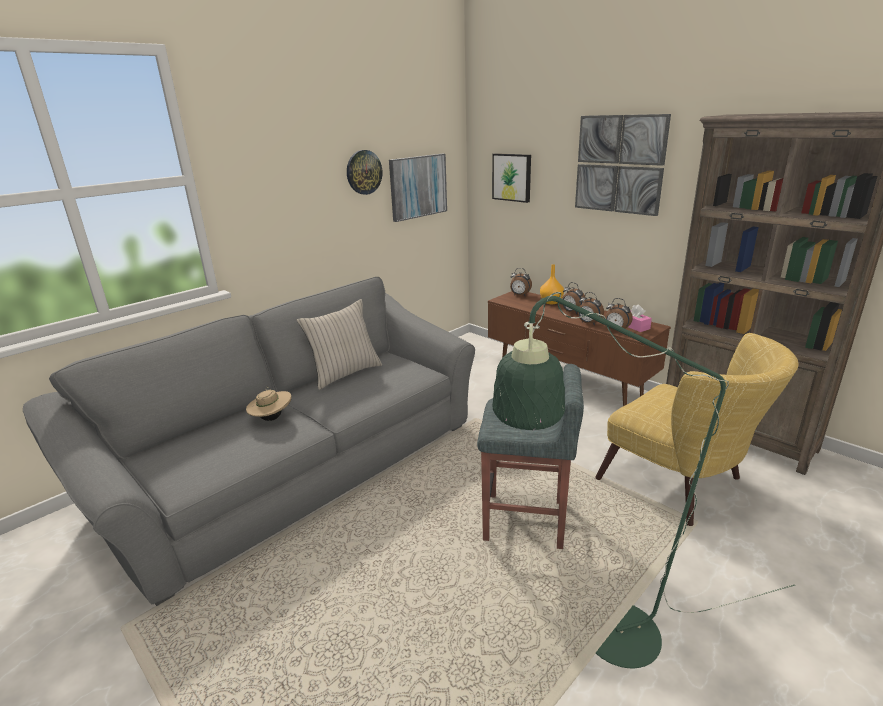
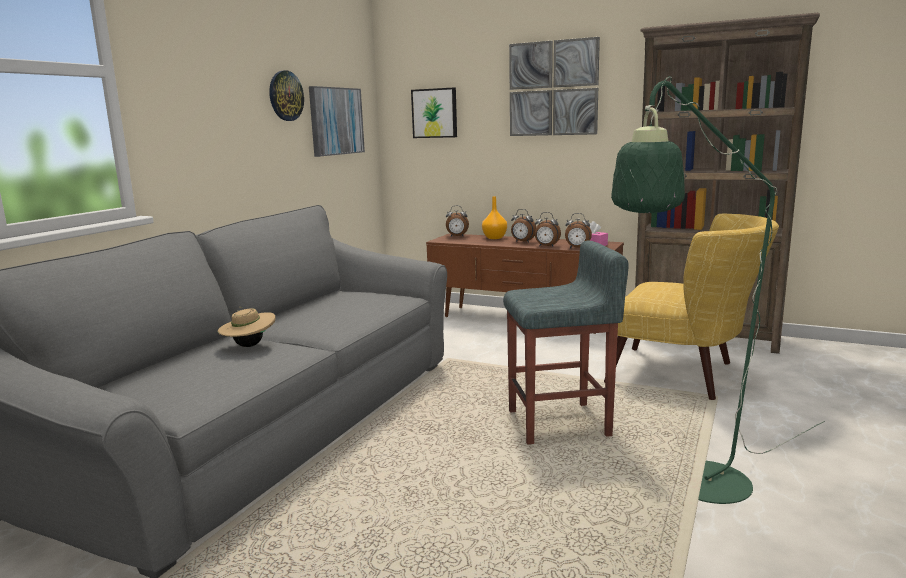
camera: 20 degrees left, 10 degrees down
beige pillow [297,299,382,390] -> none

